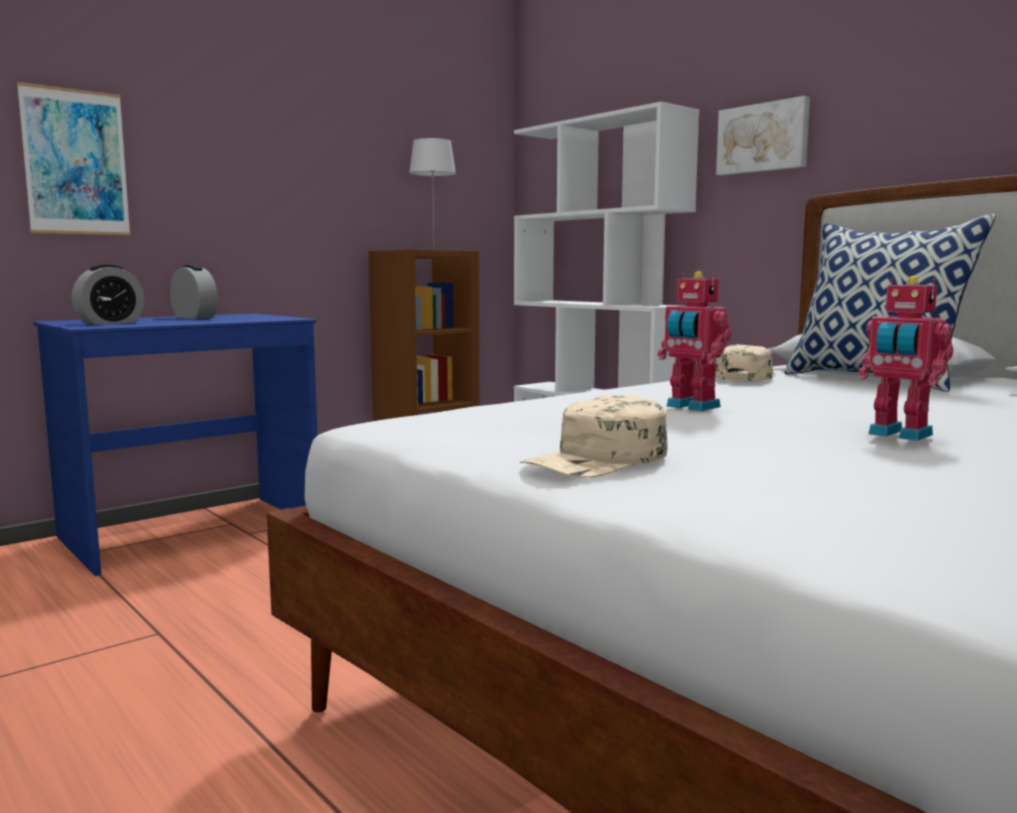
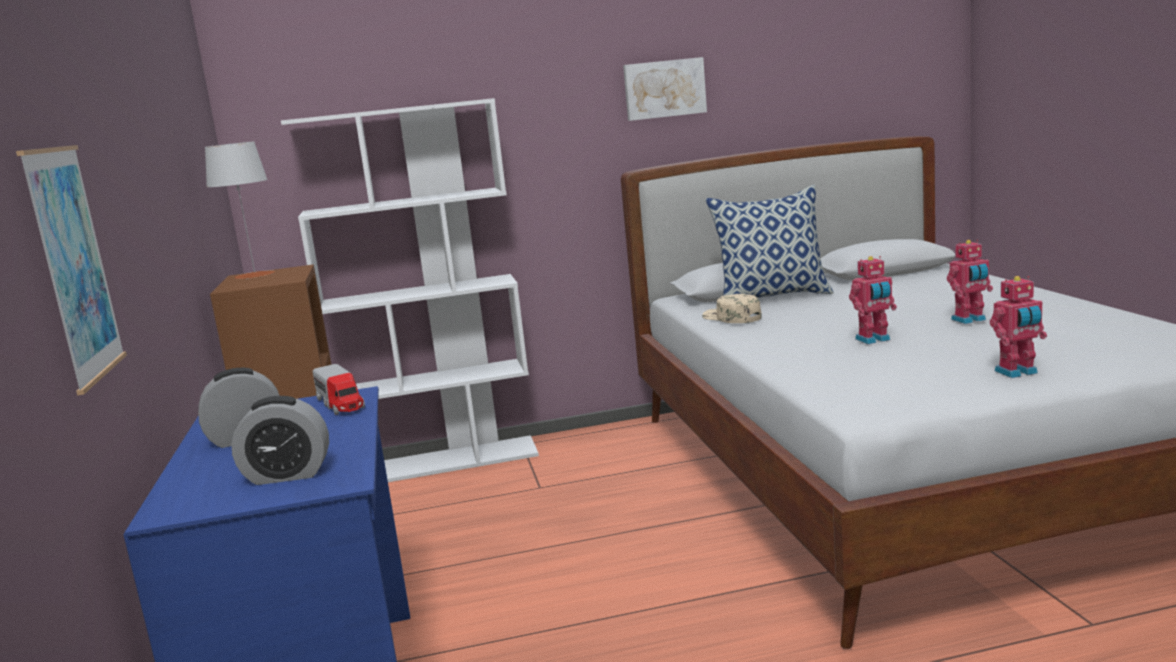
camera: 60 degrees left, 5 degrees up
alarm clock [72,264,144,325] -> alarm clock turned 105 degrees clockwise [231,396,329,485]
beige cap [520,395,668,478] -> toy robot [990,276,1047,378]
picture [716,96,810,176] -> picture moved to [623,57,707,121]
none -> toy truck [313,364,365,415]

